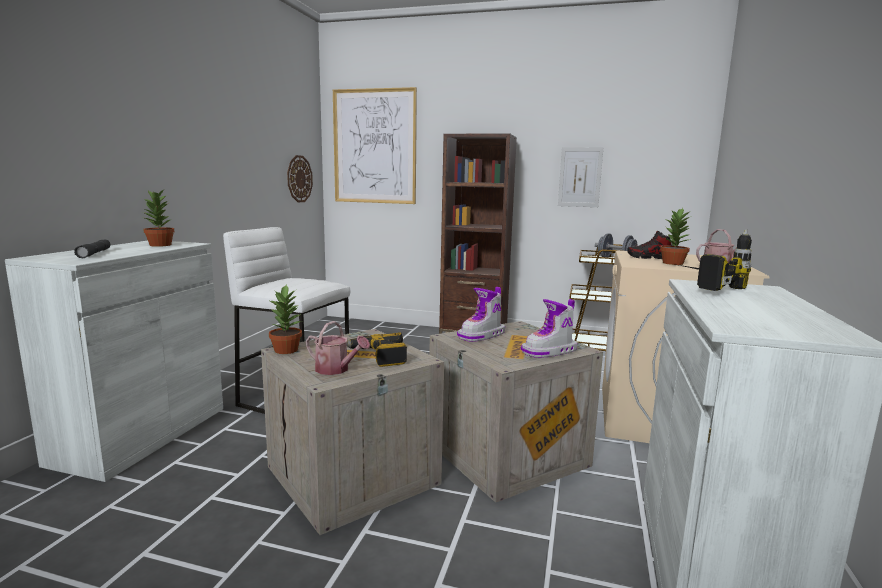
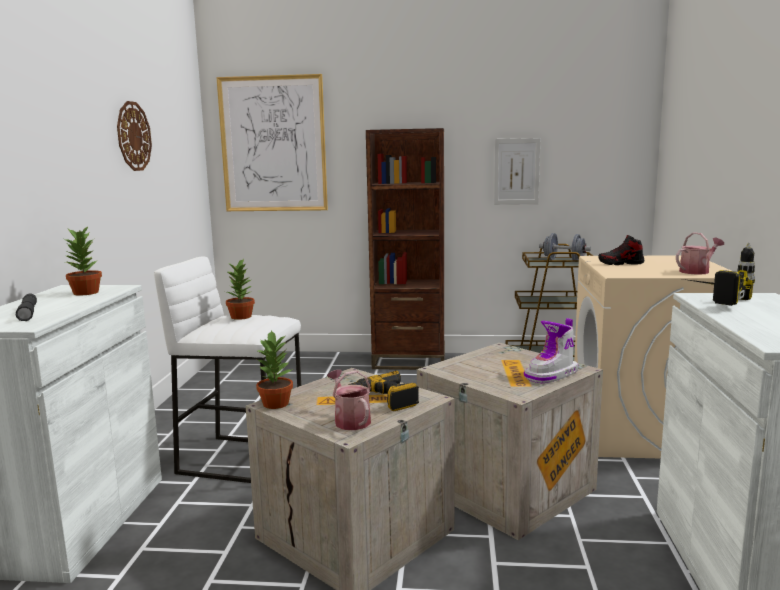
camera: 10 degrees left, 0 degrees up
wall clock [287,155,313,203] -> wall clock moved to [117,101,152,171]
watering can [306,321,370,375] -> watering can turned 135 degrees counterclockwise [327,370,371,430]
boot [457,287,505,342] -> none
potted plant [660,208,691,265] -> potted plant moved to [226,258,255,320]

